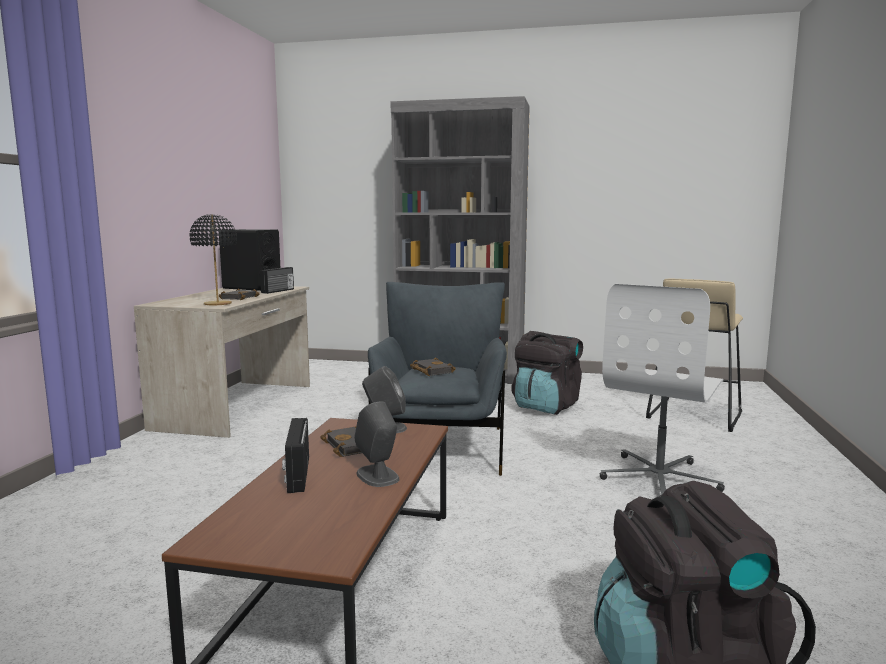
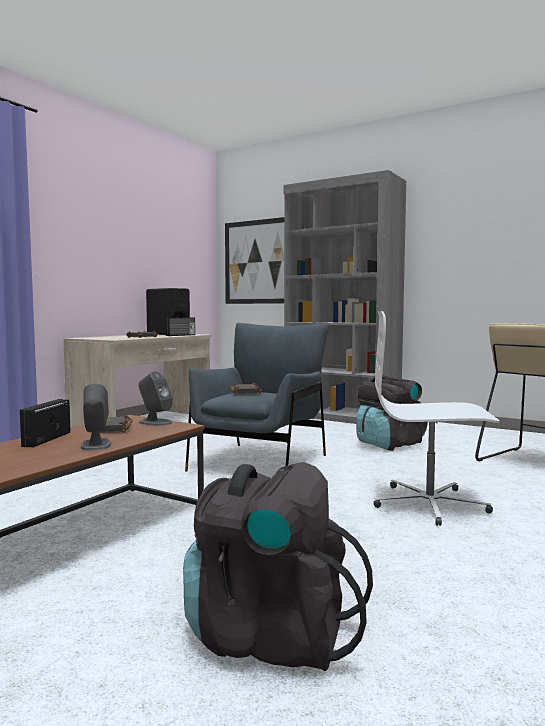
camera: 20 degrees right, 5 degrees down
black table lamp [189,214,237,305] -> none
white office chair [600,284,725,496] -> white office chair turned 45 degrees clockwise [374,311,500,526]
none -> picture [225,217,284,304]

